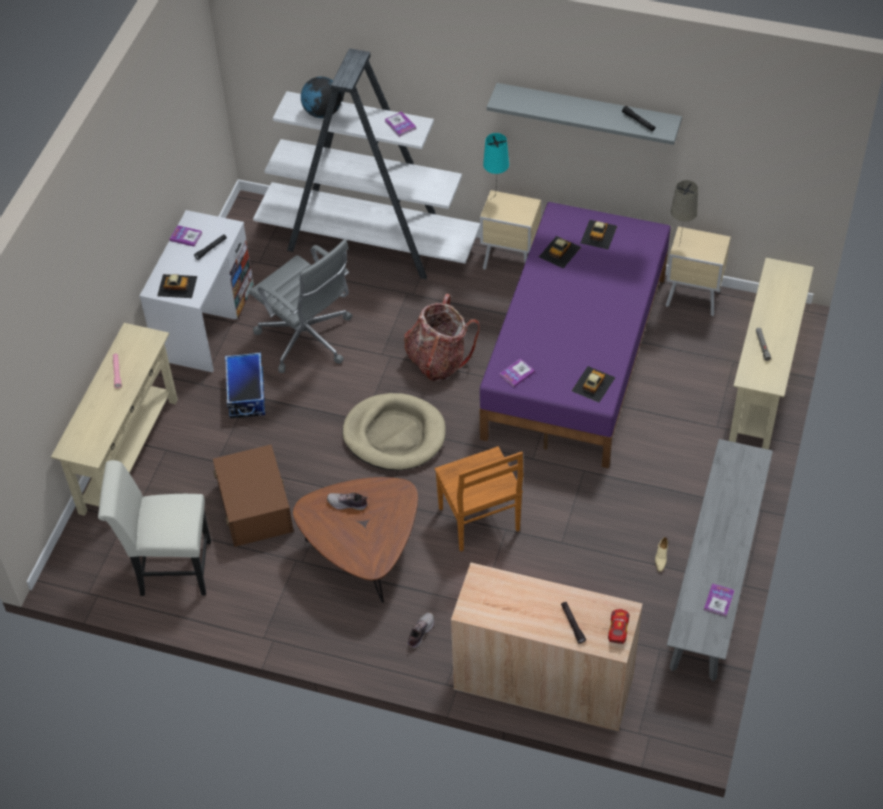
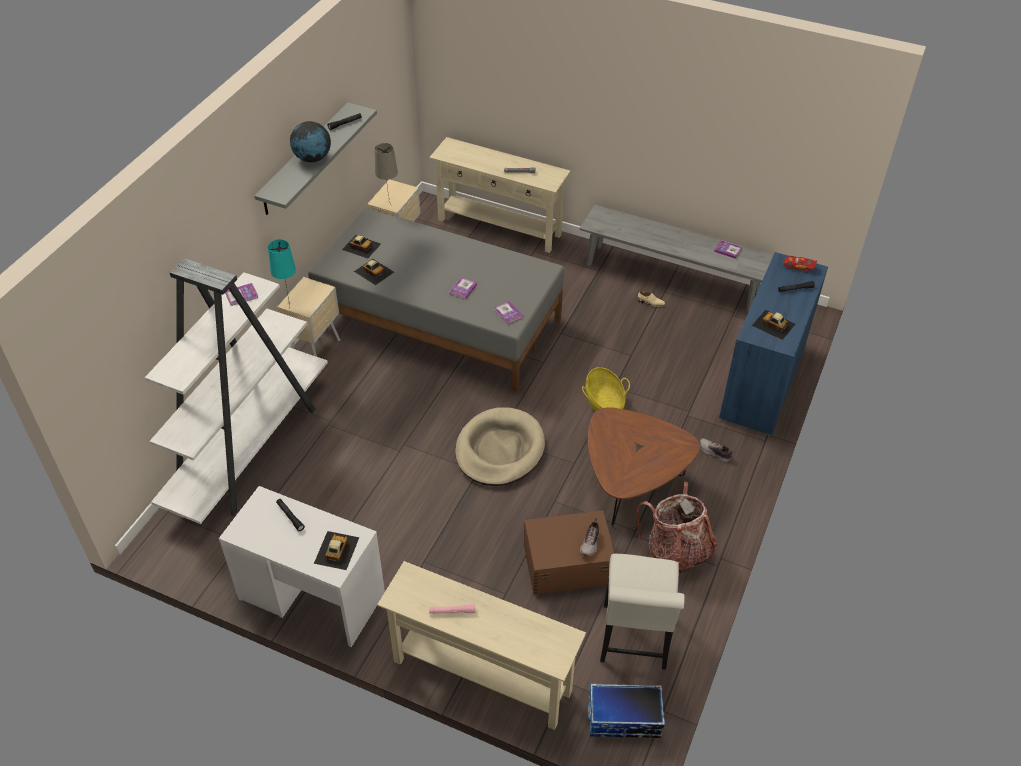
camera: 85 degrees left, 5 degrees down
book [170,225,202,247] -> book moved to [450,278,477,300]
storage box [225,353,265,419] -> storage box moved to [588,684,665,738]
grey office chair [249,239,352,373] -> none
globe [301,77,342,118] -> globe moved to [290,121,331,162]
shoe [327,493,368,510] -> shoe moved to [580,518,600,557]
backpack [404,294,480,381] -> backpack moved to [637,481,717,574]
brown chair [435,446,523,552] -> basket [582,367,630,411]
beige cabinet [451,562,643,732] -> blue cabinet [719,252,828,436]
purple bed [480,202,671,468] -> grey bed [308,208,564,393]
toy car [572,366,616,402] -> toy car moved to [752,310,796,340]

